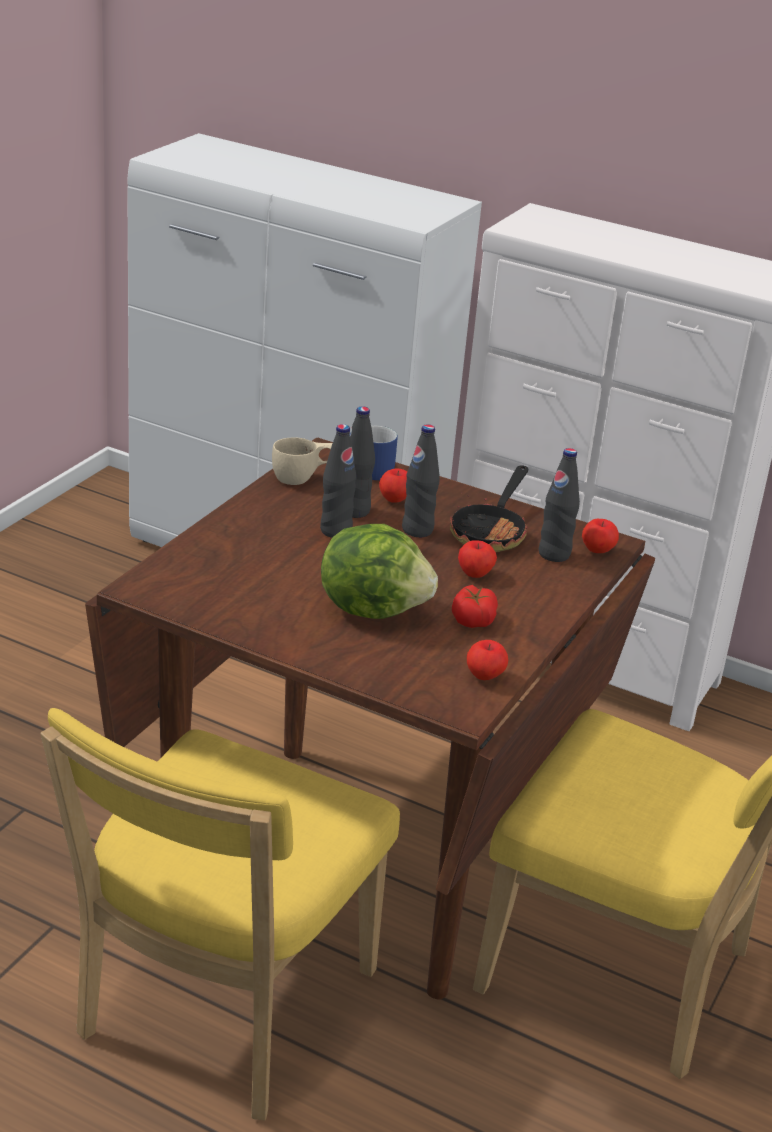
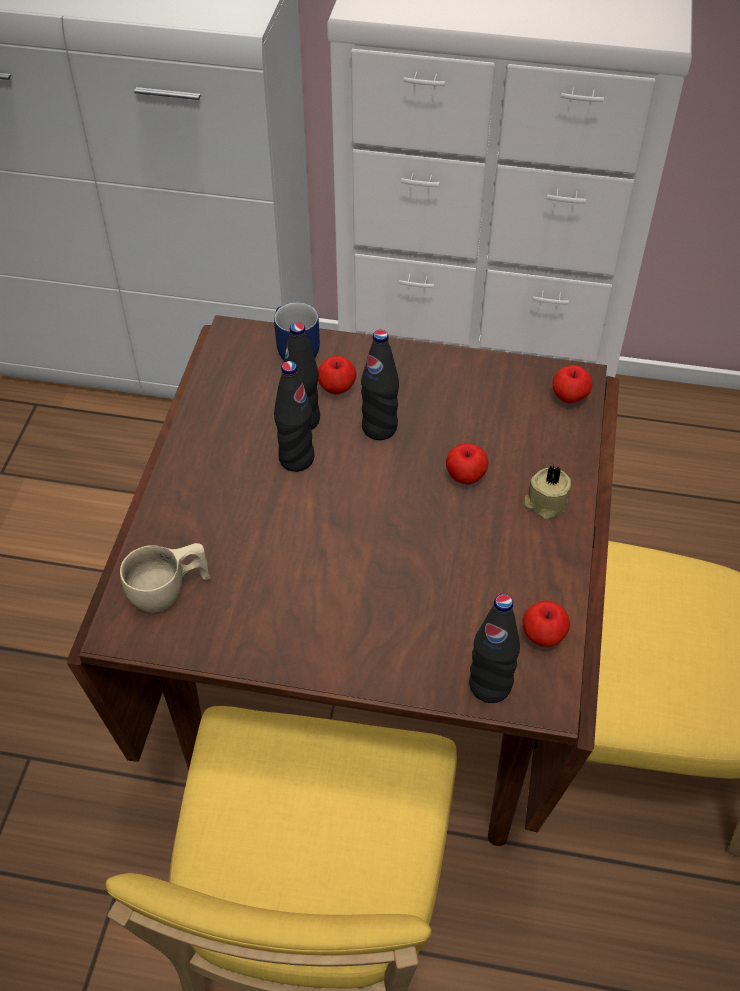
camera: 15 degrees left, 20 degrees up
beige cup [272,438,332,485] -> beige cup moved to [120,543,211,613]
lettuce [321,524,438,619] -> none
frying pan [450,465,528,552] -> none
tomato [452,585,498,628] -> none
black bottle [539,448,580,562] -> black bottle moved to [469,594,520,703]
none -> beige candle [524,466,571,519]

